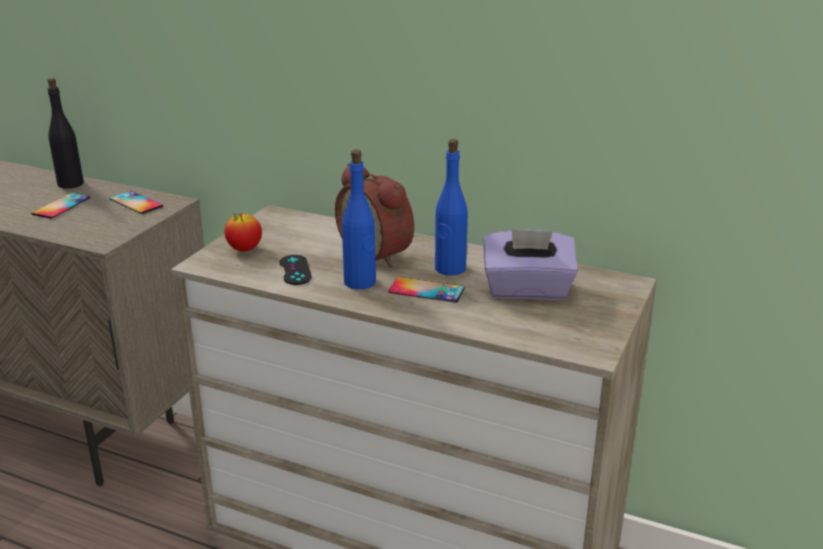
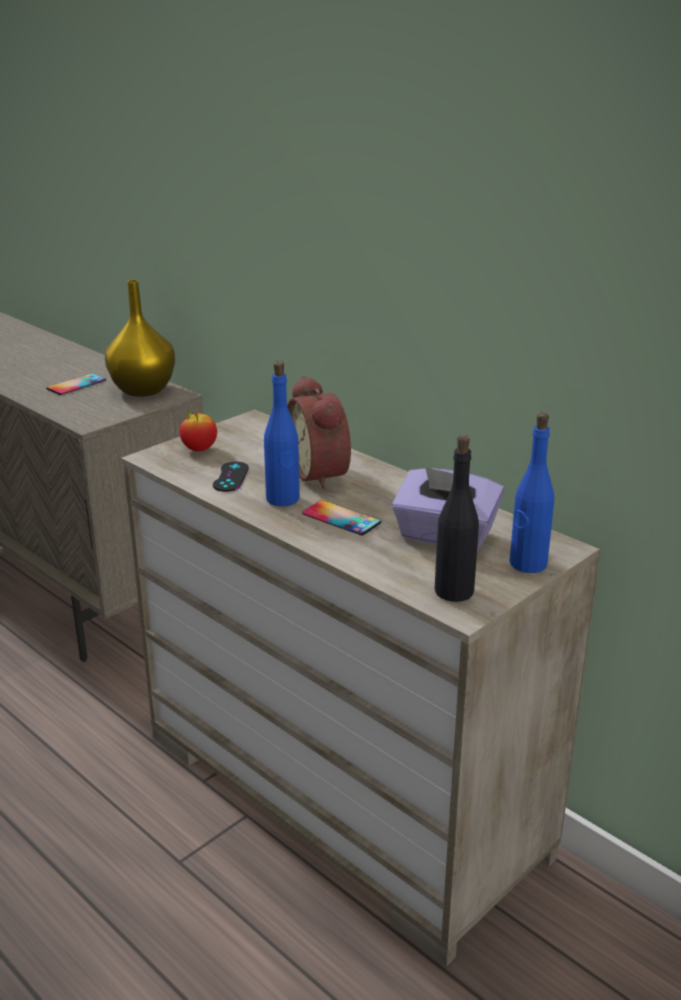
camera: 20 degrees right, 0 degrees up
black bottle [47,78,84,189] -> black bottle moved to [435,435,479,602]
phone [109,191,163,214] -> yellow vase [105,280,175,397]
blue bottle [435,139,468,276] -> blue bottle moved to [510,413,554,573]

